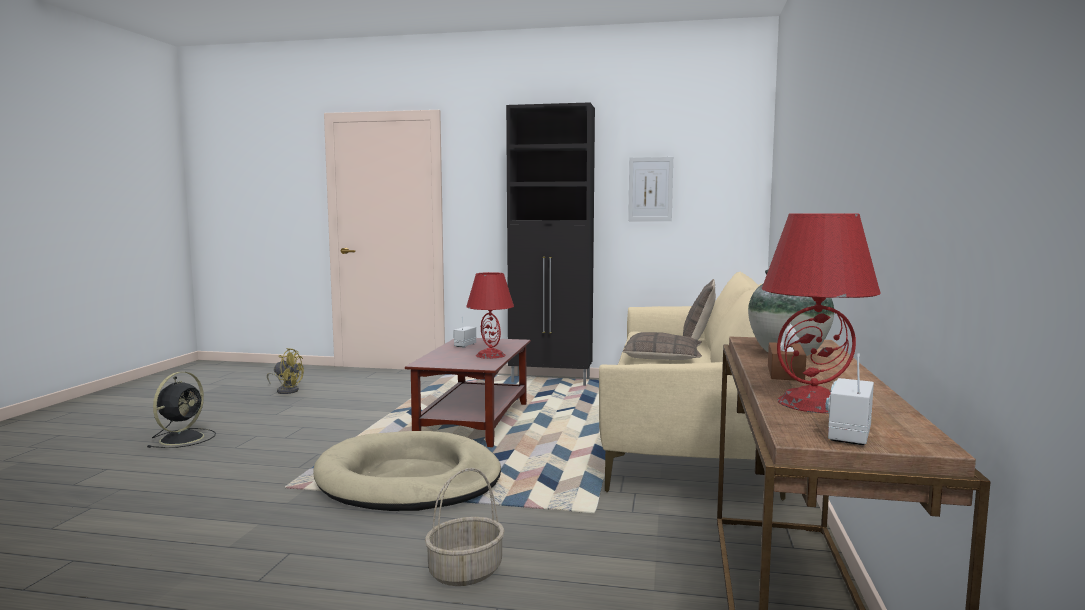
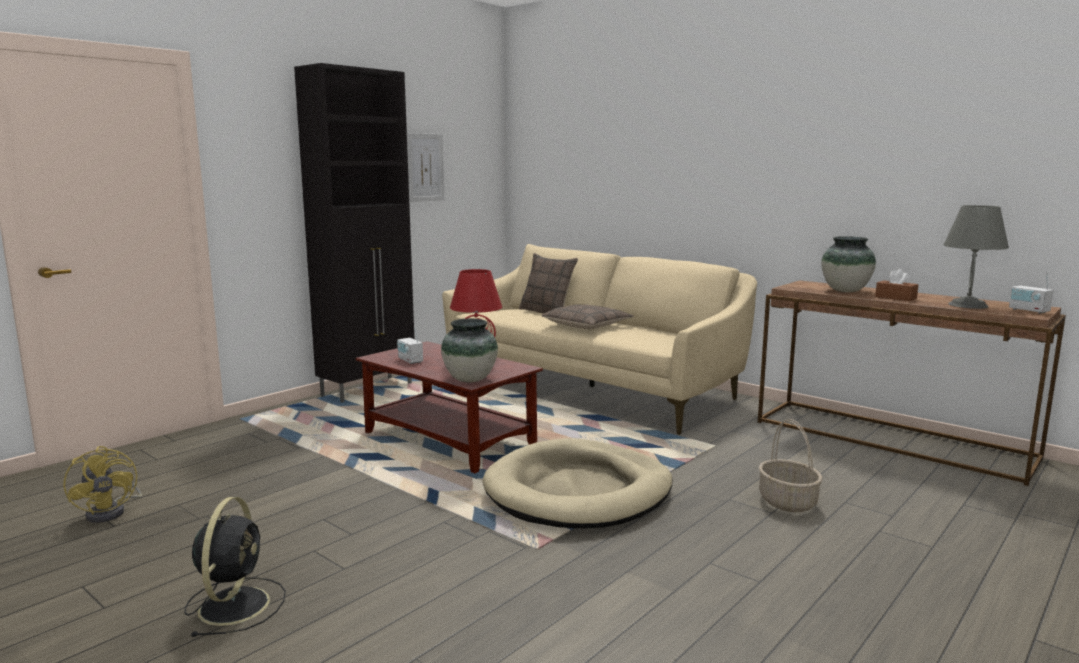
camera: 60 degrees left, 5 degrees up
black fan [147,372,216,448] -> black fan turned 45 degrees clockwise [185,497,286,637]
yellow fan [267,348,304,394] -> yellow fan turned 105 degrees clockwise [64,446,142,523]
red table lamp [762,213,881,413] -> grey table lamp [944,205,1009,309]
none -> vase [441,319,498,383]

